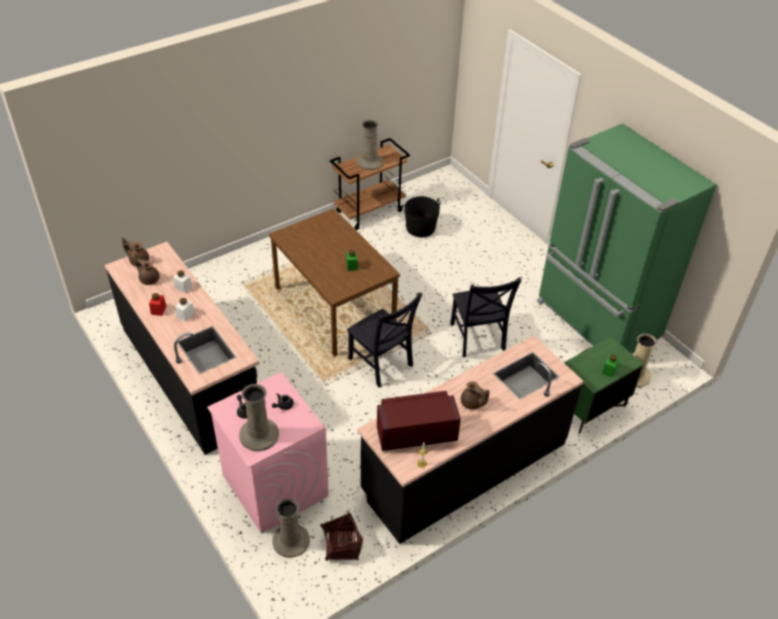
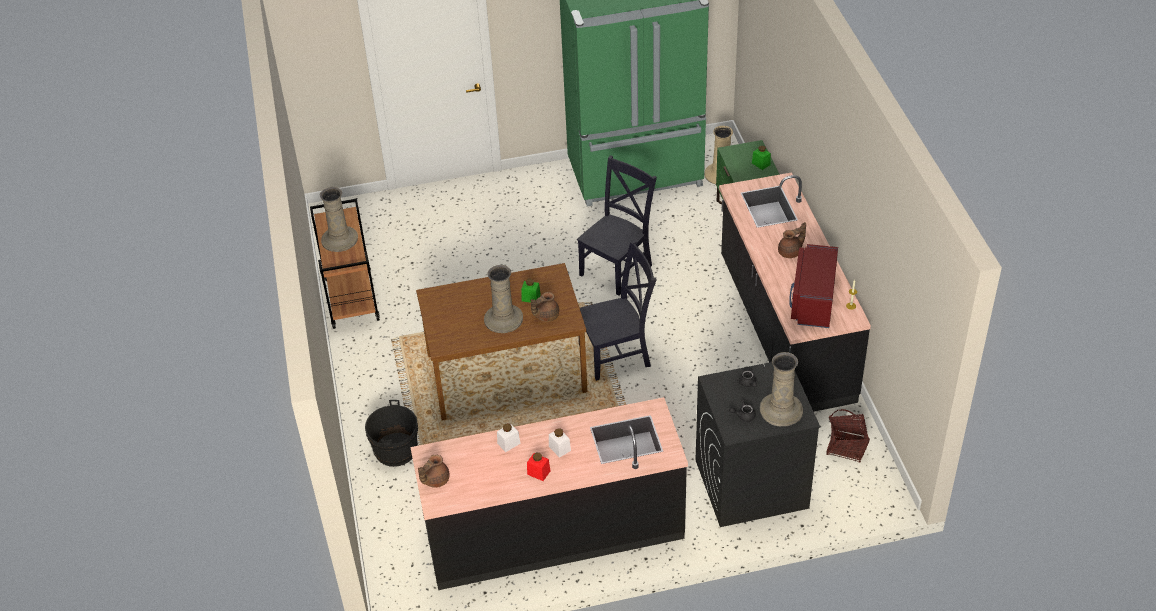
camera: 65 degrees left, 0 degrees up
brown teapot [133,254,160,285] -> brown teapot moved to [531,292,559,322]
pink washing machine [207,372,329,534] -> black washing machine [696,362,820,527]
beige vase [272,498,310,558] -> beige vase moved to [484,265,523,333]
black bucket [404,196,441,237] -> black bucket moved to [365,400,418,467]
black chair [450,278,522,357] -> black chair turned 60 degrees counterclockwise [577,155,657,296]

